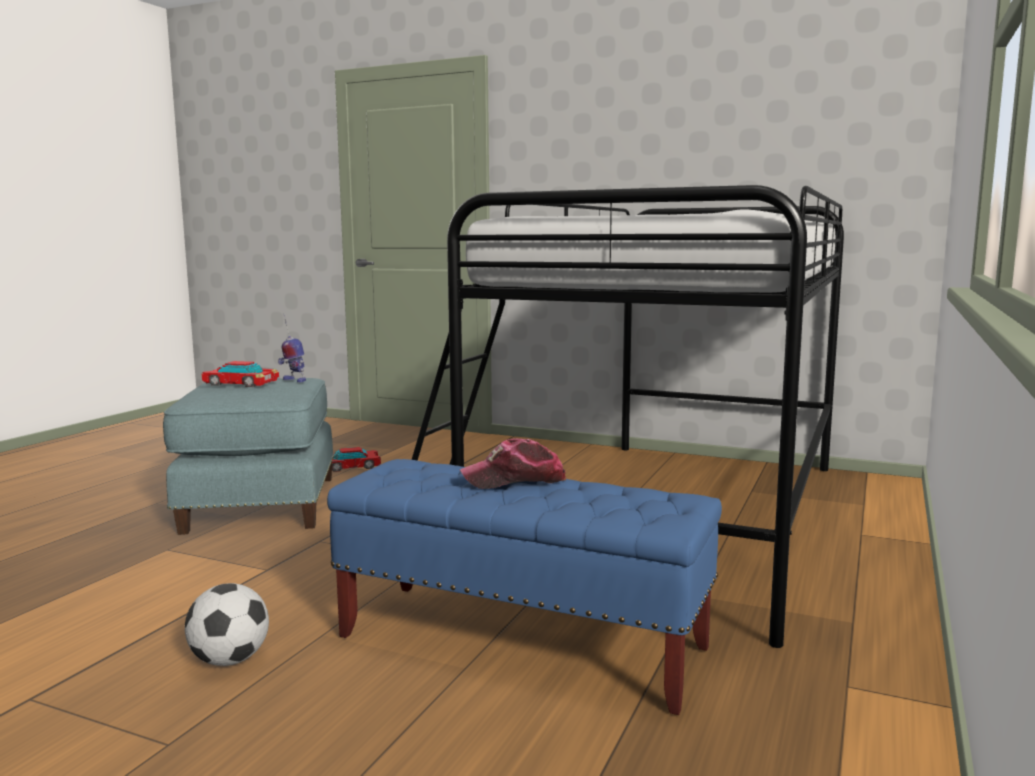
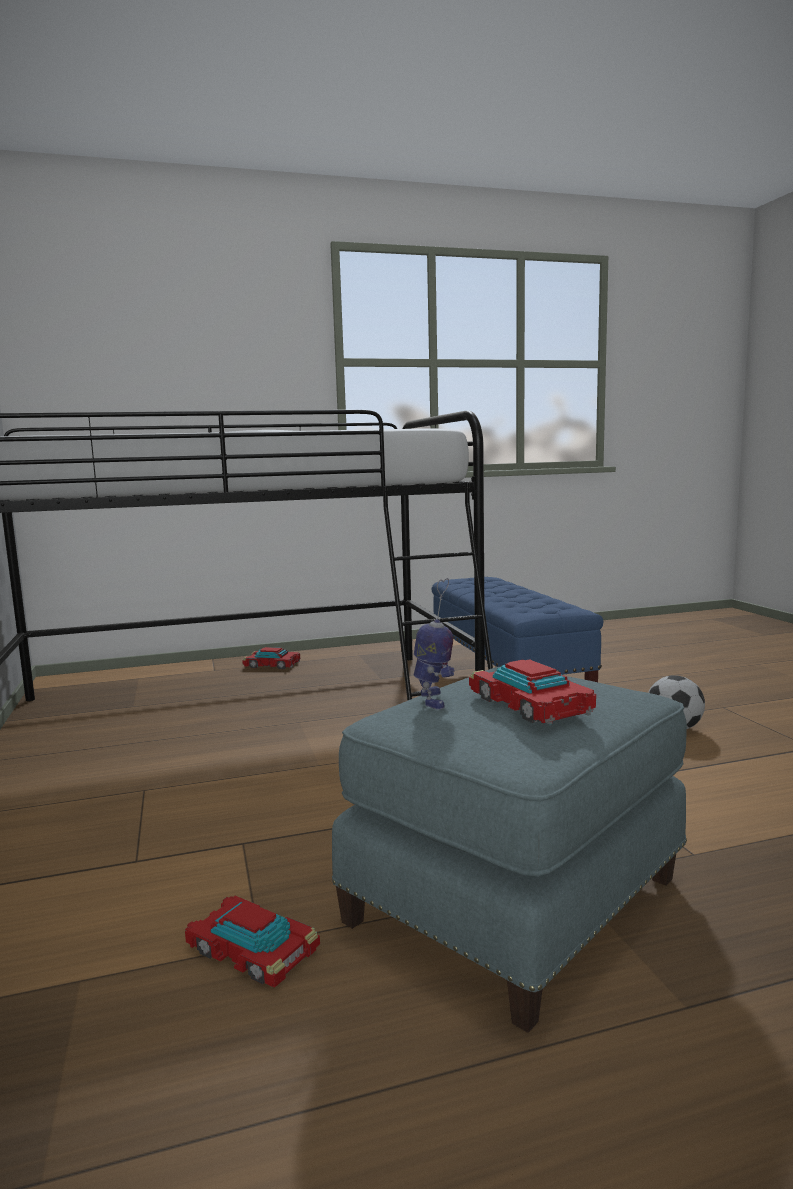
camera: 130 degrees left, 0 degrees up
cap [460,438,566,489] -> none
none -> toy car [242,647,300,669]

